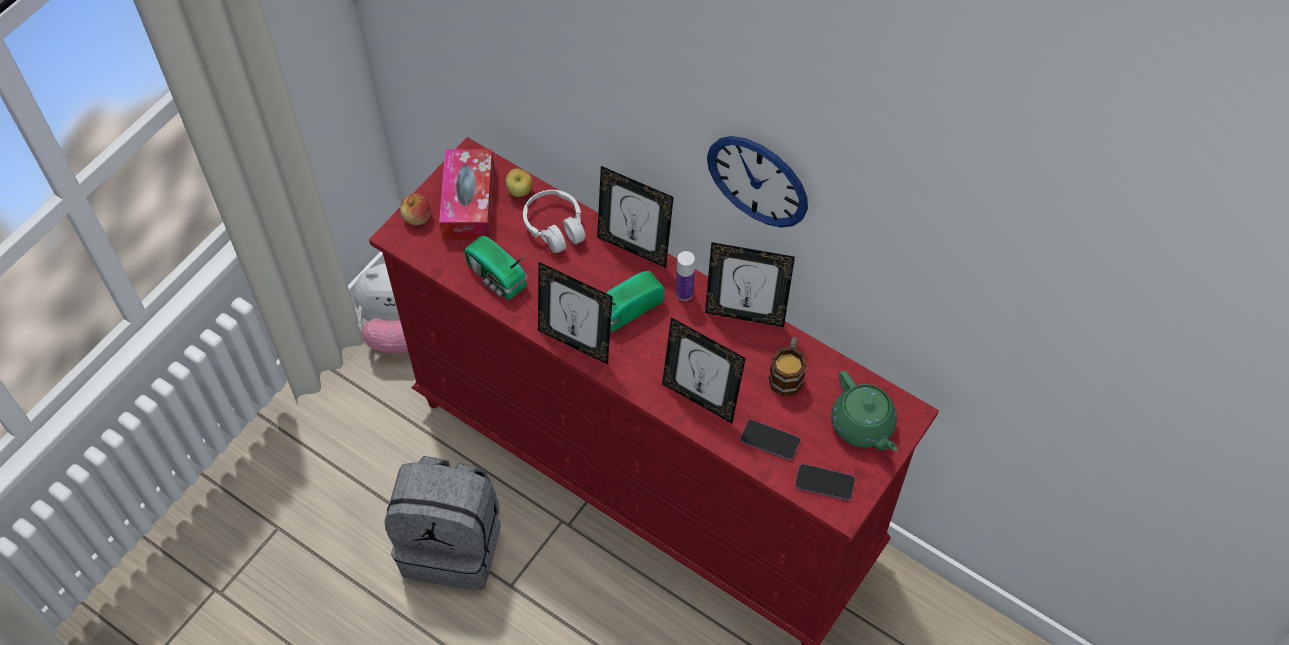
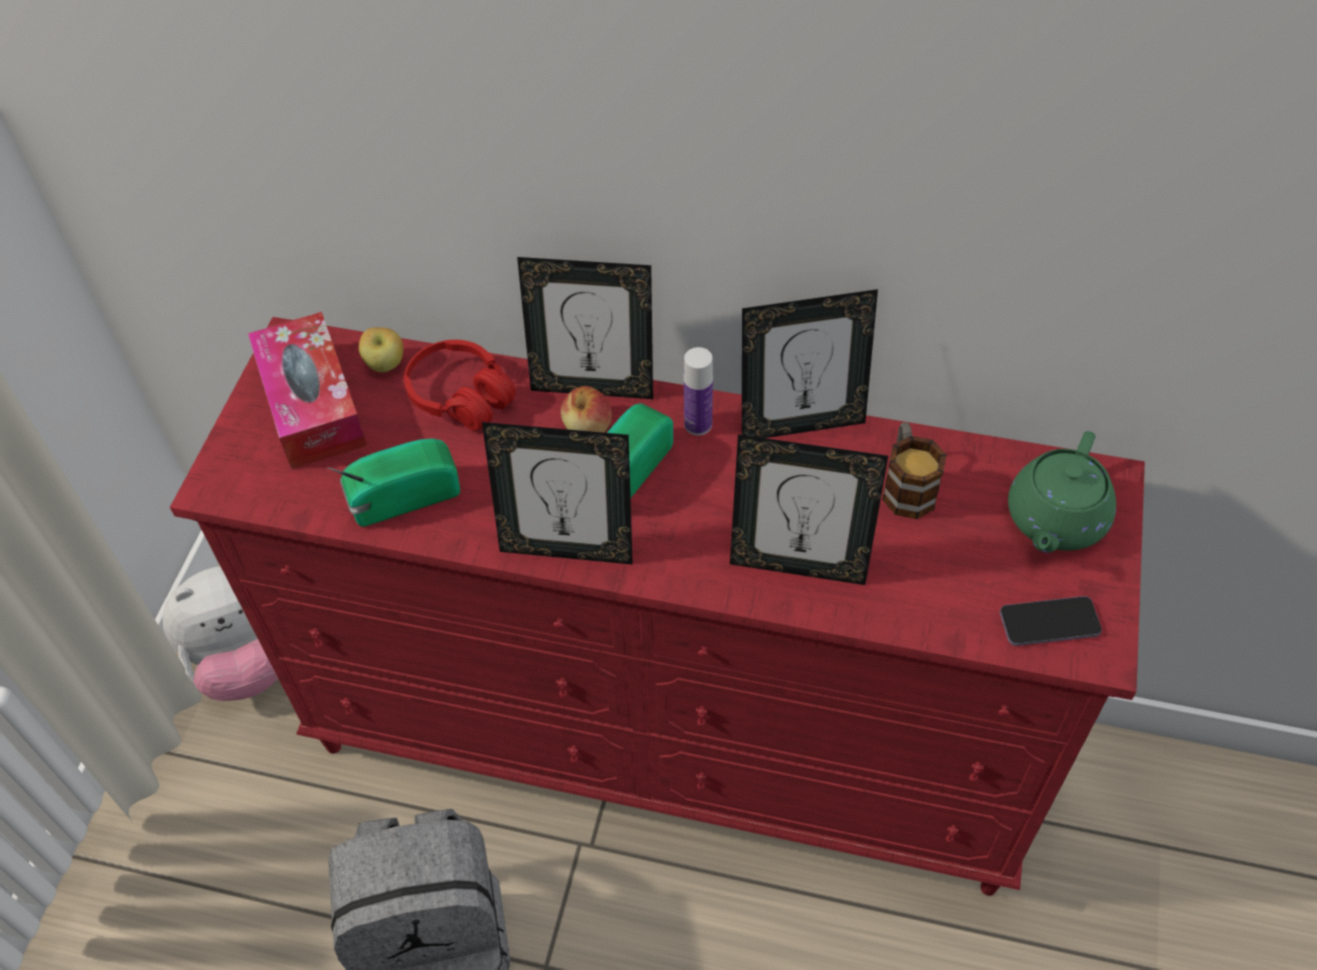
camera: 20 degrees left, 5 degrees down
apple [400,193,431,225] -> apple moved to [561,386,612,433]
radio [464,235,527,300] -> radio turned 135 degrees clockwise [327,438,460,527]
white headphones [523,190,586,253] -> red headphones [404,340,516,431]
wall clock [707,136,808,228] -> none
phone [741,420,800,460] -> none
green teapot [831,370,897,451] -> green teapot turned 75 degrees clockwise [1008,431,1116,553]

